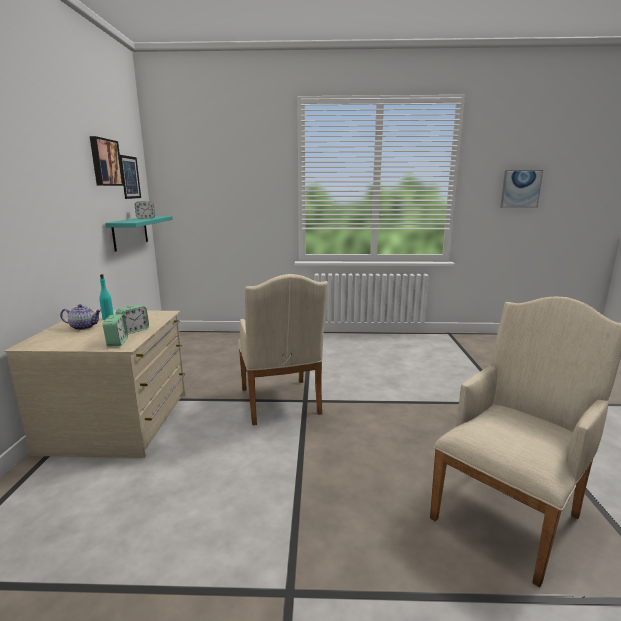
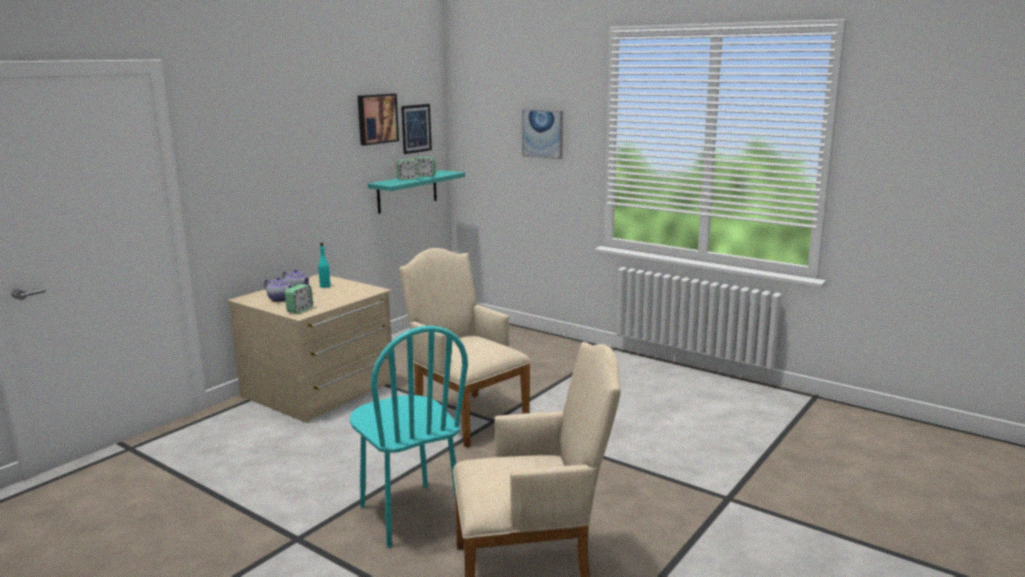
camera: 35 degrees right, 0 degrees up
alarm clock [116,305,149,334] -> alarm clock moved to [396,159,419,180]
beige armchair [237,274,328,425] -> beige armchair turned 120 degrees clockwise [399,248,531,448]
picture [500,170,543,208] -> picture moved to [522,109,563,159]
none -> teapot [264,277,294,302]
none -> turquoise chair [350,326,468,548]

